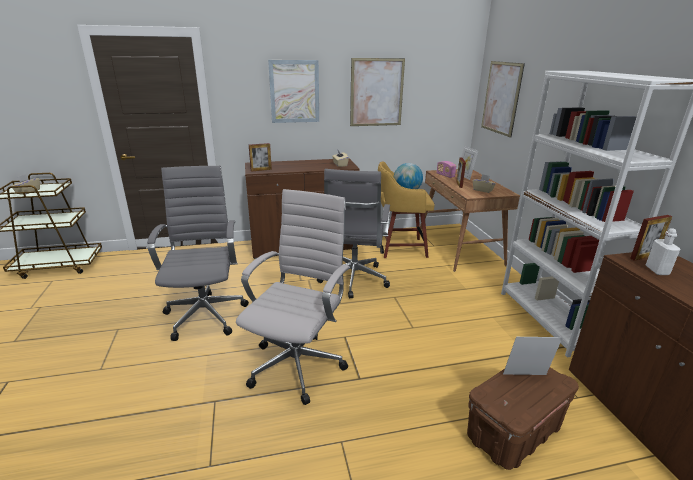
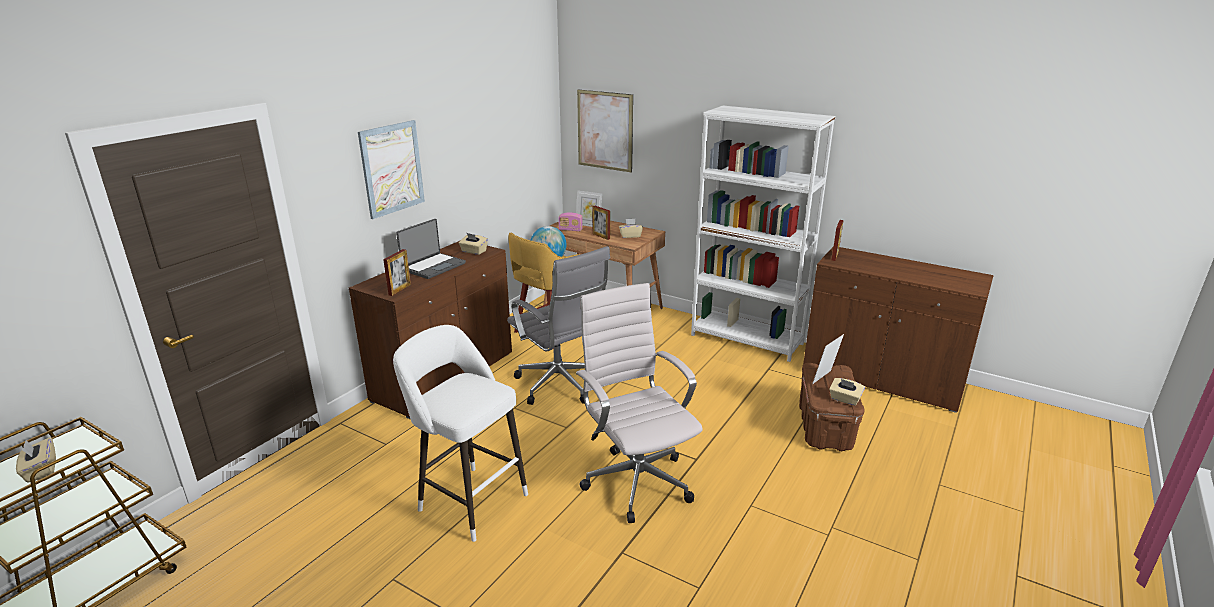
camera: 45 degrees left, 0 degrees up
grey office chair [147,166,249,341] -> white stool [393,325,528,542]
picture [350,58,405,126] -> none
white bottle [646,228,680,275] -> none
none -> laptop [396,219,466,279]
none -> beige tissue box [829,378,865,406]

